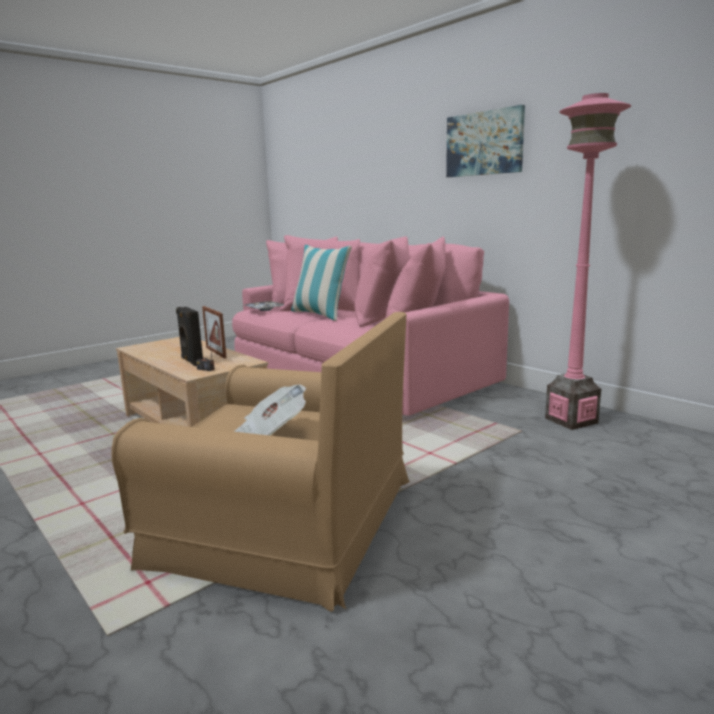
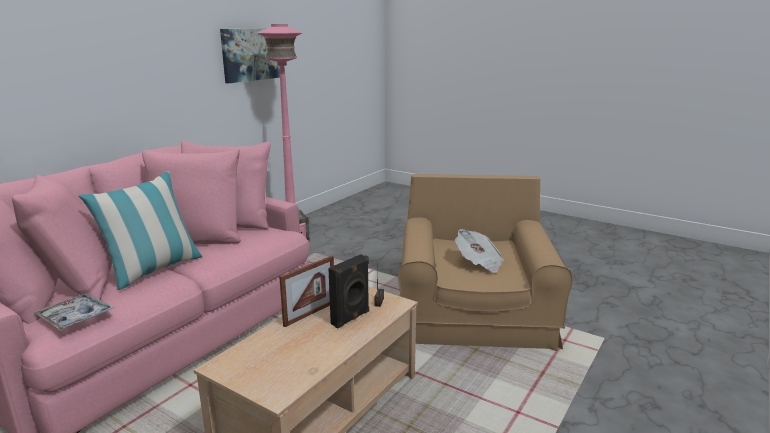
camera: 105 degrees left, 5 degrees up
picture [446,105,525,177] -> picture moved to [220,28,280,84]

